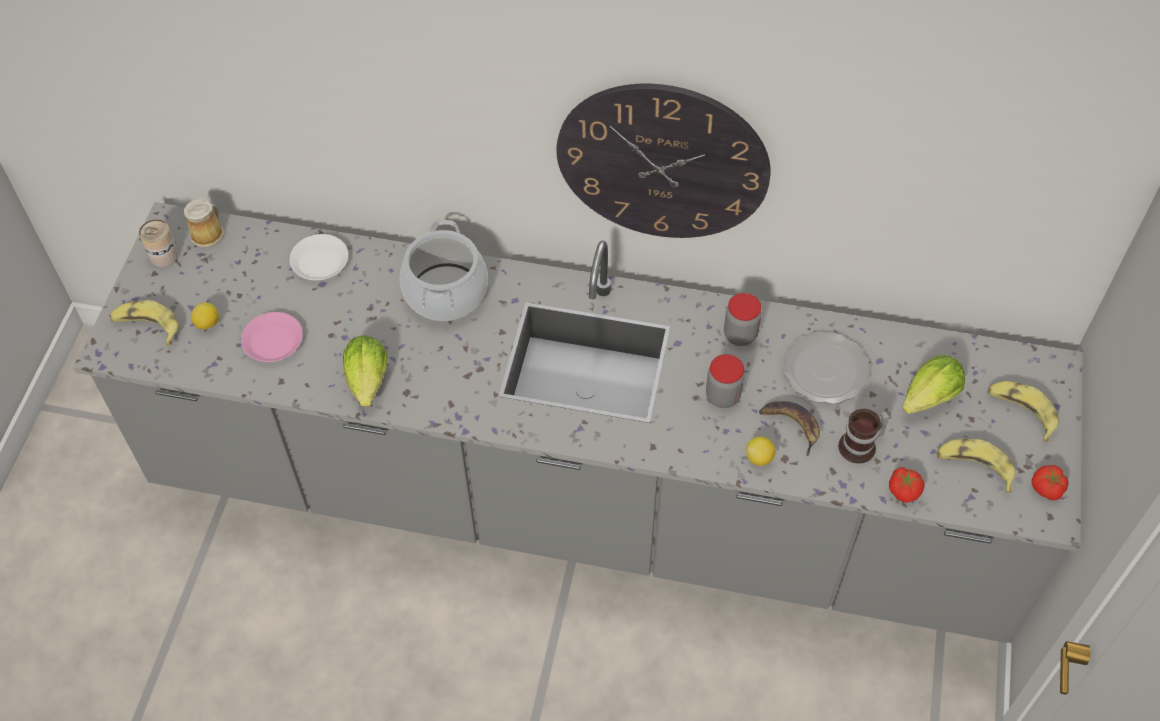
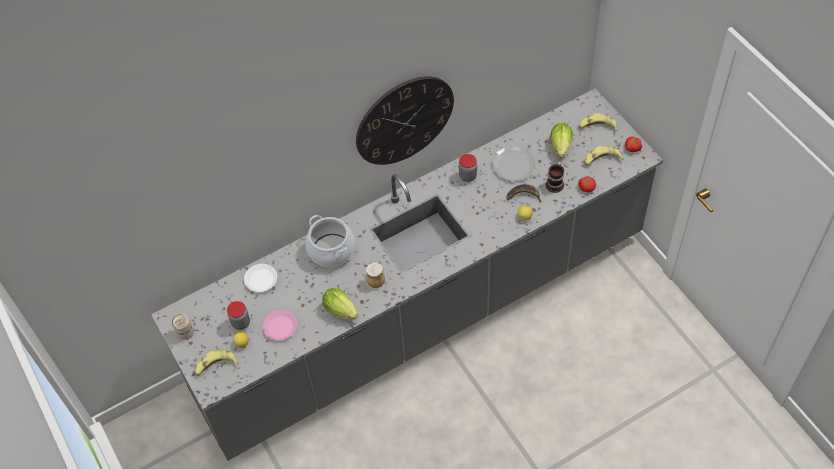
camera: 40 degrees left, 0 degrees up
mug [184,199,224,247] -> mug moved to [366,263,386,289]
jar [706,354,744,408] -> jar moved to [227,301,250,330]

